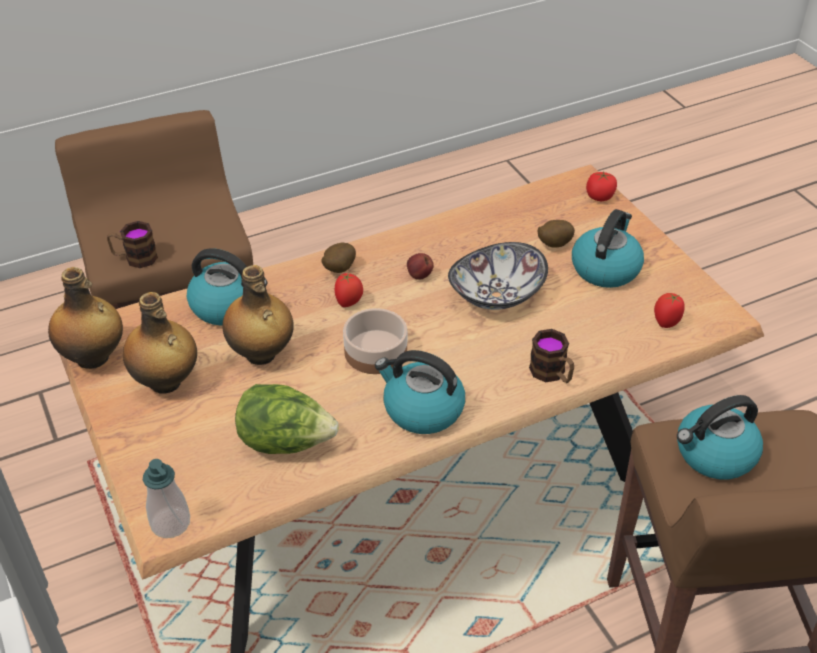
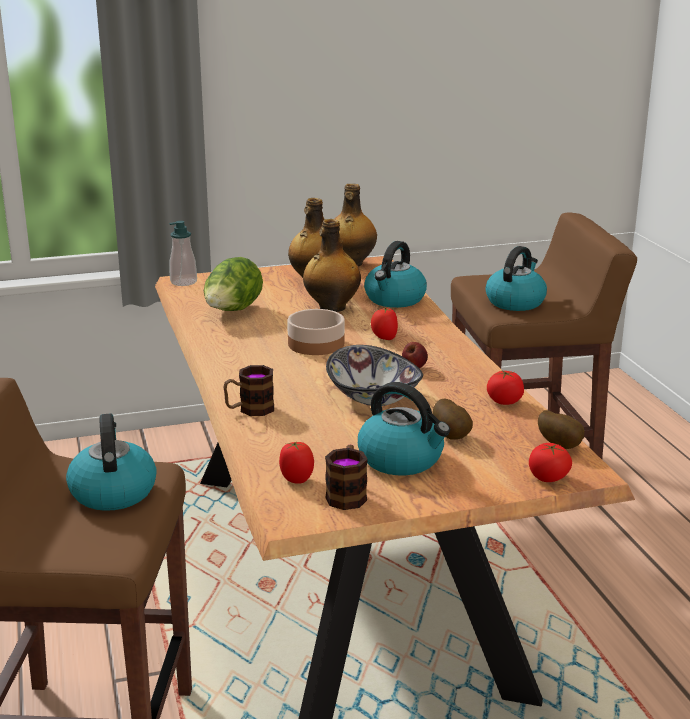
camera: 100 degrees right, 20 degrees down
mug [107,221,158,268] -> mug moved to [325,445,368,510]
potato [322,243,356,273] -> potato moved to [538,410,584,449]
kettle [375,350,465,434] -> kettle moved to [486,246,547,311]
none -> tomato [487,370,524,405]

